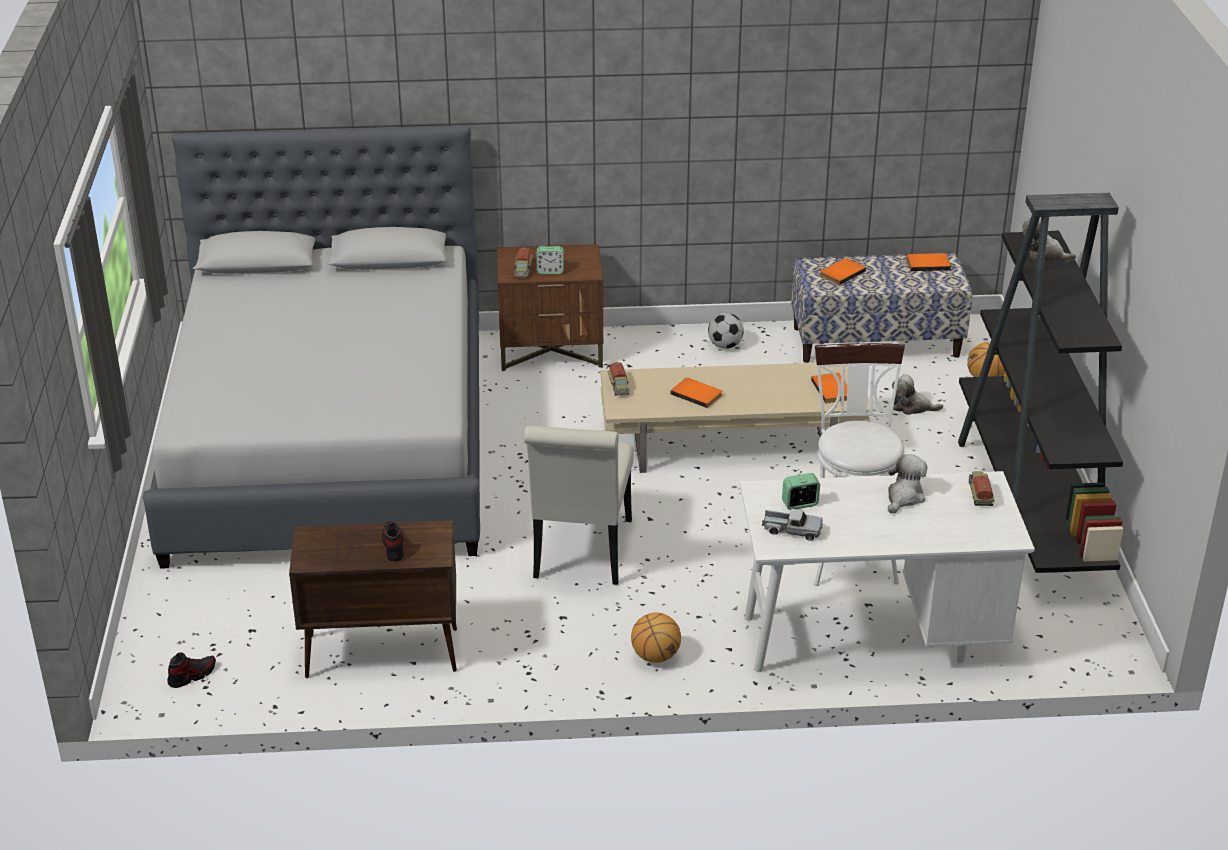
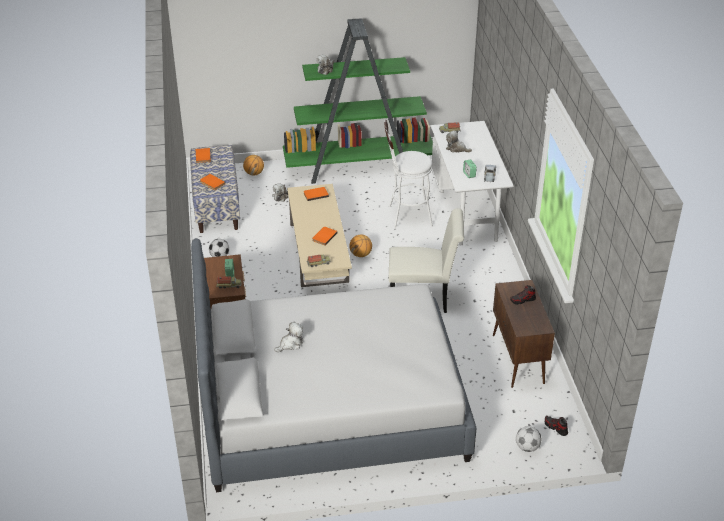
camera: 95 degrees left, 5 degrees up
basketball [631,612,681,663] -> basketball moved to [349,235,372,257]
black bookcase [958,193,1123,573] -> green bookcase [283,18,433,184]
none -> plush toy [274,322,303,352]
none -> football [516,426,541,452]

